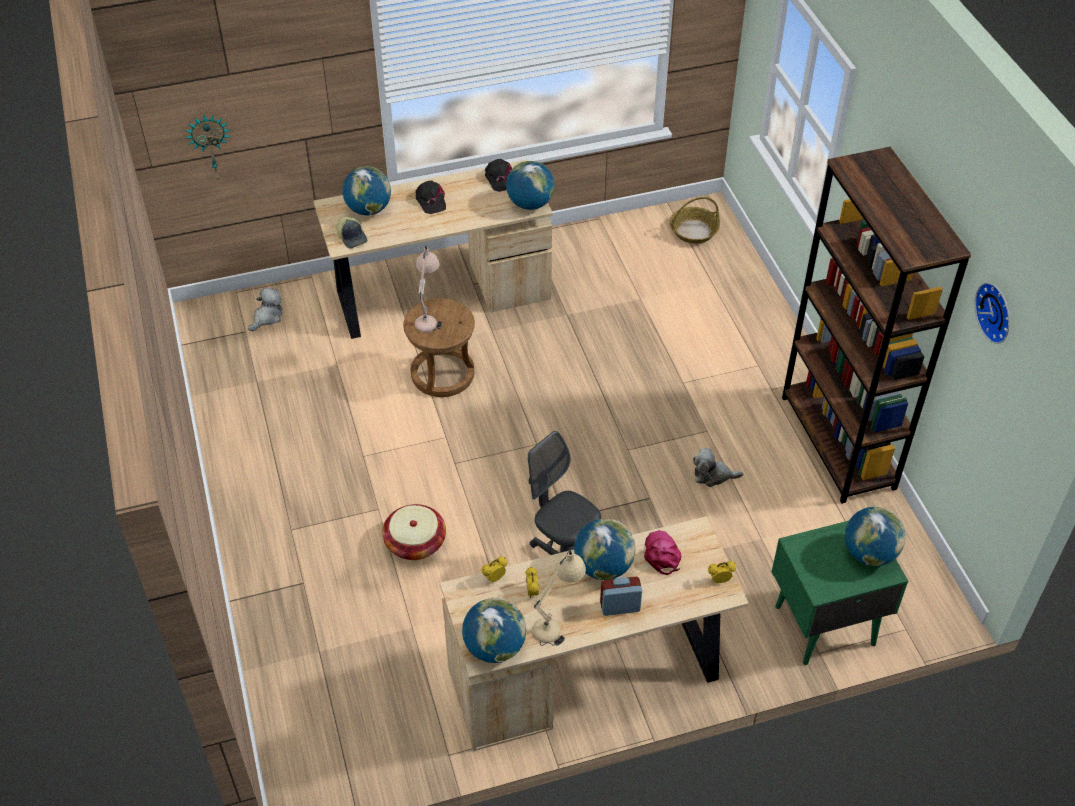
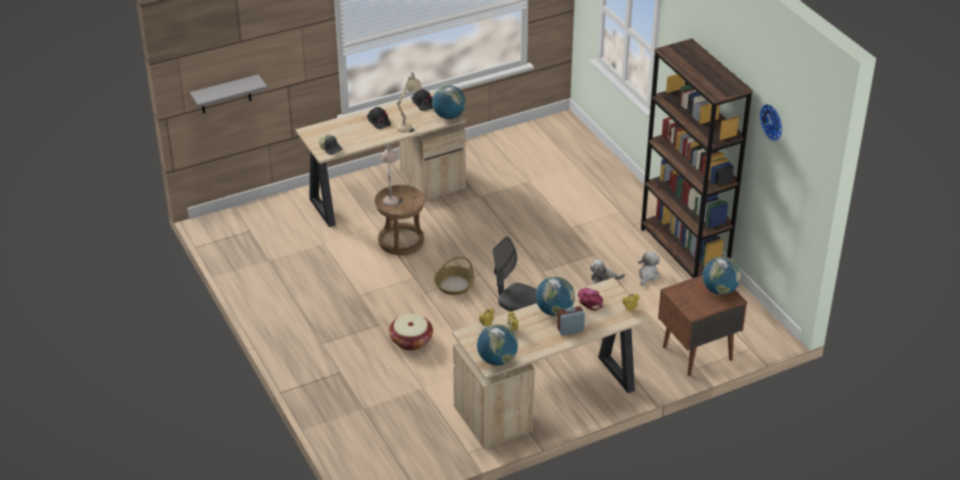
camera: 10 degrees left, 10 degrees down
wall clock [184,115,231,180] -> grey shelf [190,74,268,113]
plush toy [248,287,283,331] -> plush toy moved to [638,252,660,286]
globe [342,166,391,215] -> none
beige table lamp [532,550,586,646] -> beige table lamp moved to [396,73,422,133]
basket [670,197,720,244] -> basket moved to [434,257,475,295]
green nightstand [772,521,908,665] -> brown nightstand [658,275,747,376]

